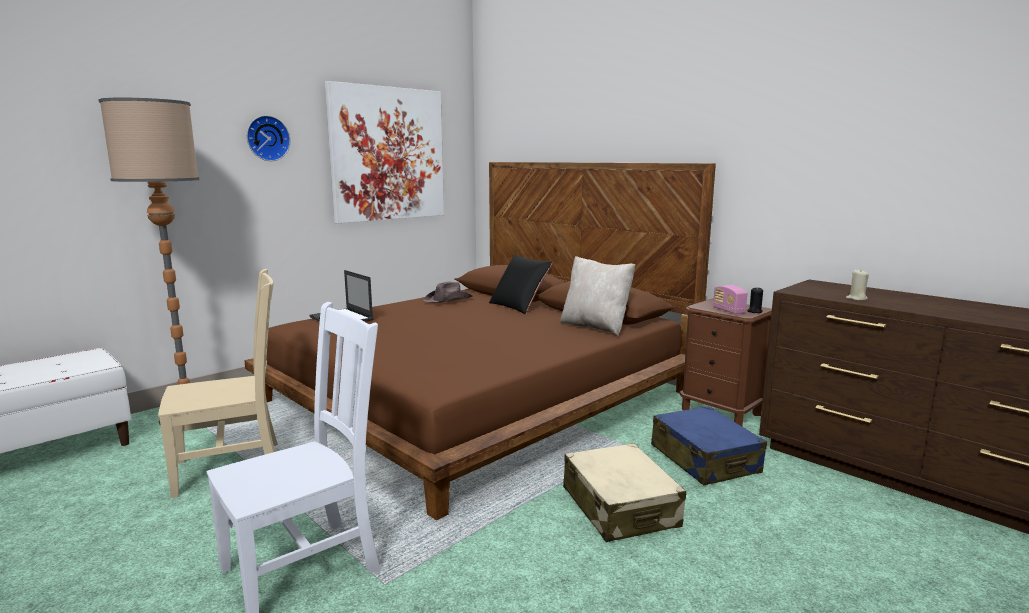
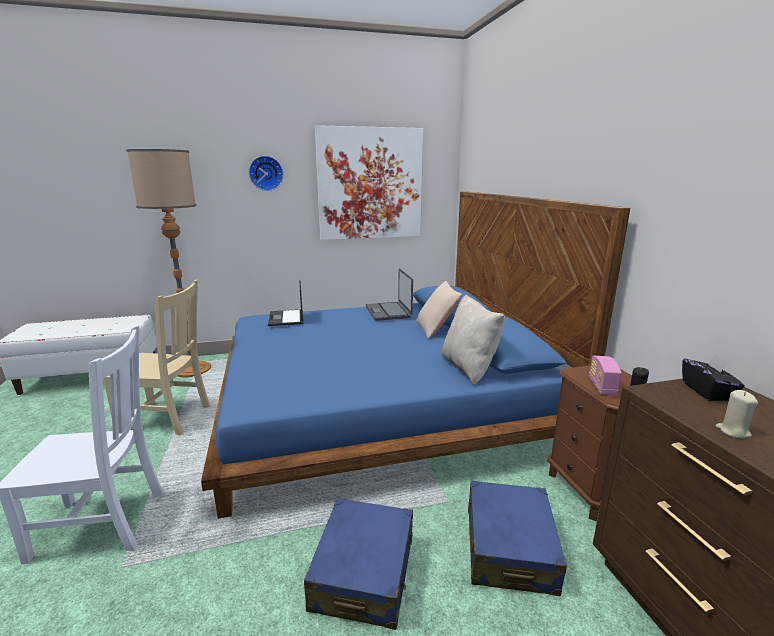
camera: 30 degrees right, 5 degrees up
brown bed [244,162,716,520] -> blue bed [201,191,630,519]
brown hat [423,282,473,303] -> laptop [366,269,413,321]
black pillow [489,255,552,314] -> beige pillow [416,281,462,339]
beige suitcase [563,443,686,542] -> blue suitcase [304,498,413,630]
none -> black tissue box [682,353,744,401]

